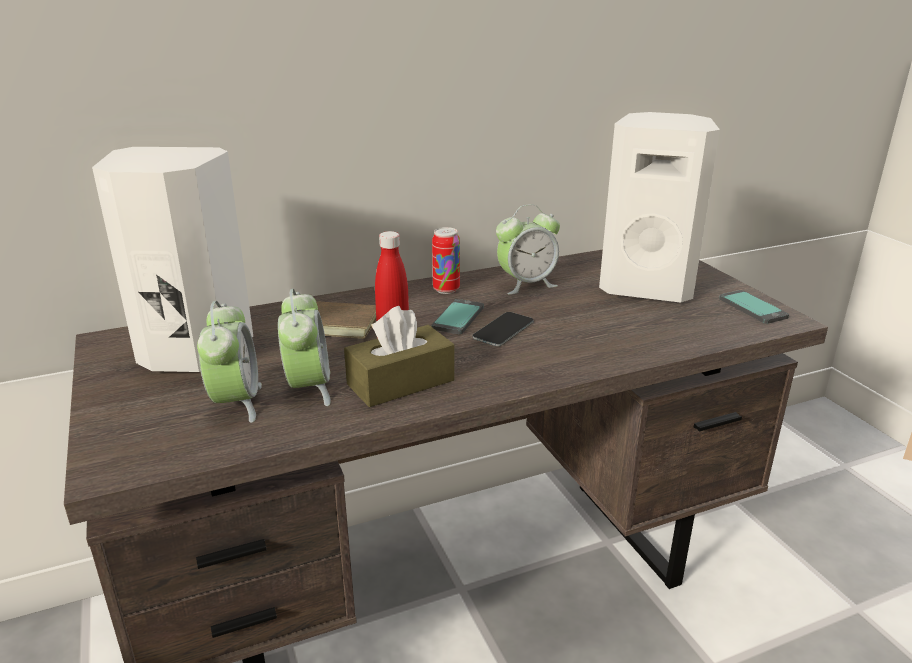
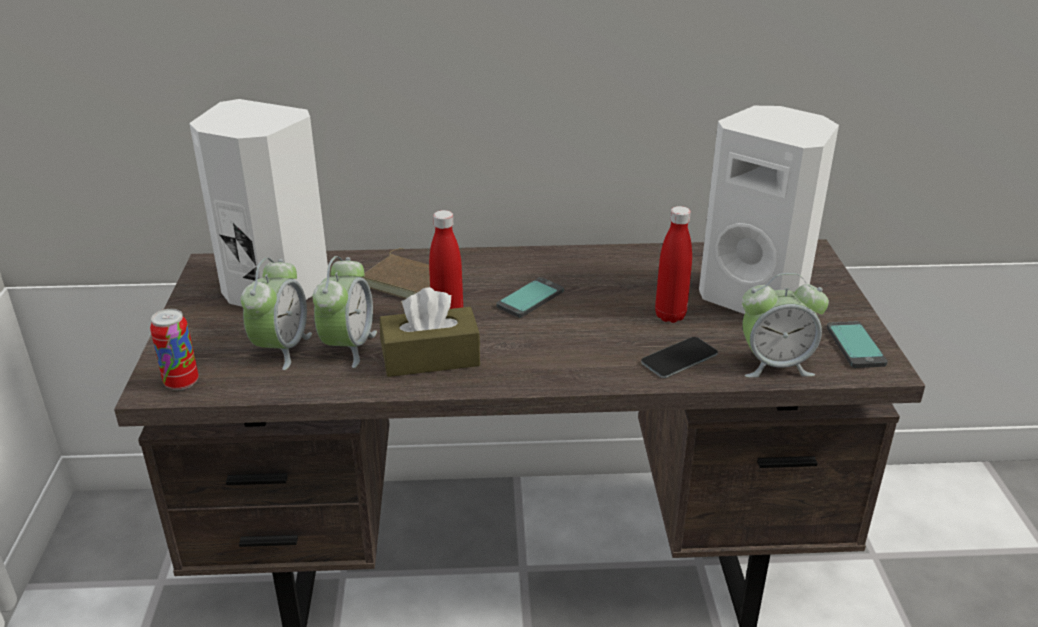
camera: 20 degrees right, 5 degrees up
can [432,227,460,294] -> can moved to [150,309,199,390]
phone [473,312,534,346] -> phone moved to [641,337,718,378]
alarm clock [496,204,560,295] -> alarm clock moved to [742,273,829,378]
none -> red bottle [655,206,692,323]

